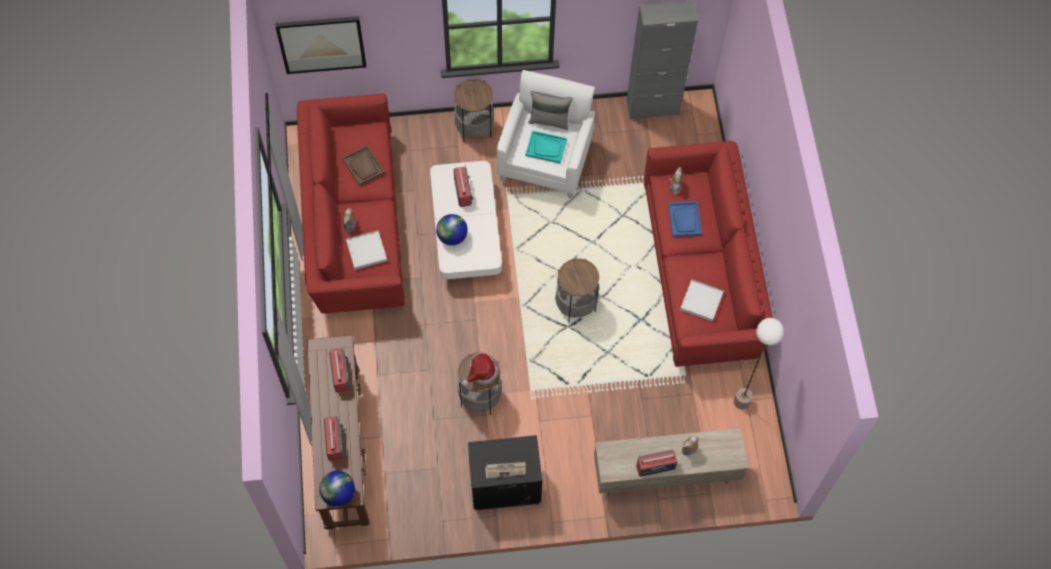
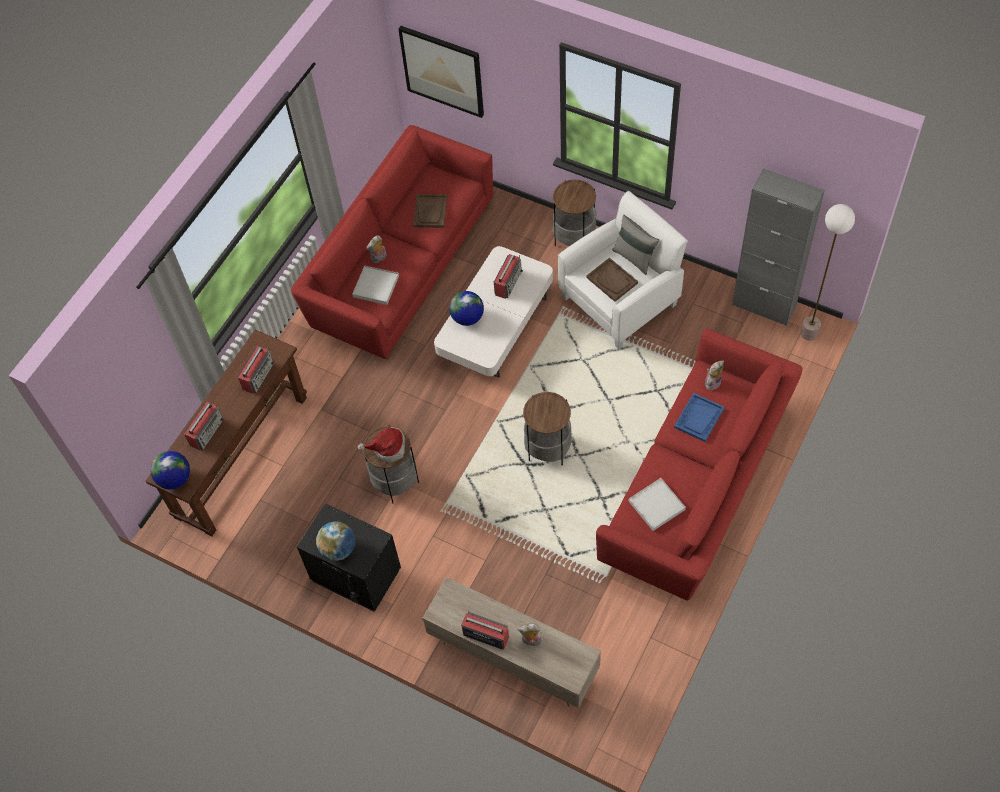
camera: 40 degrees right, 5 degrees down
newspaper [485,462,526,479] -> globe [316,521,355,561]
turquoise tray [525,131,567,164] -> brown tray [586,257,638,302]
floor lamp [734,318,784,409] -> floor lamp moved to [801,204,855,341]

